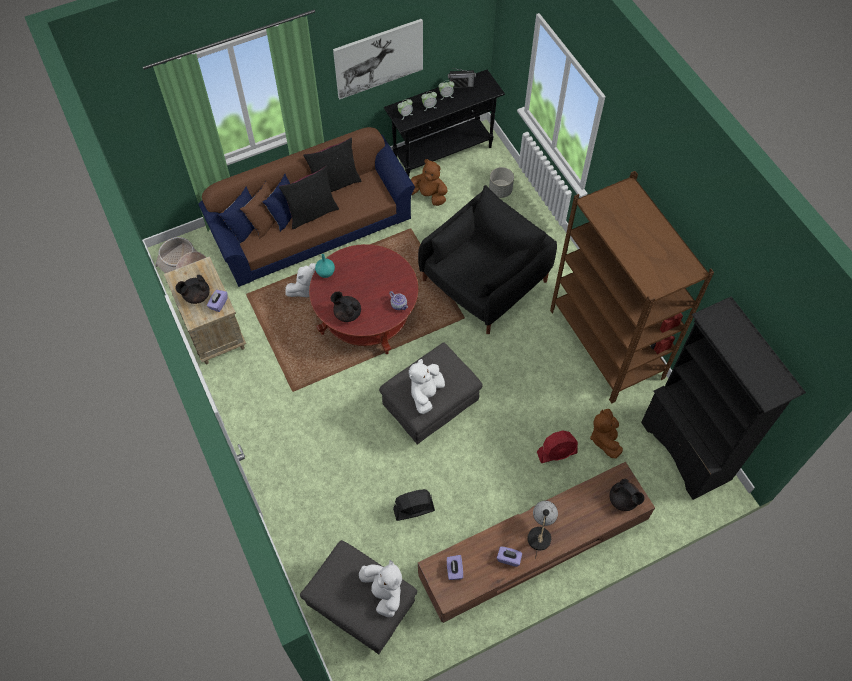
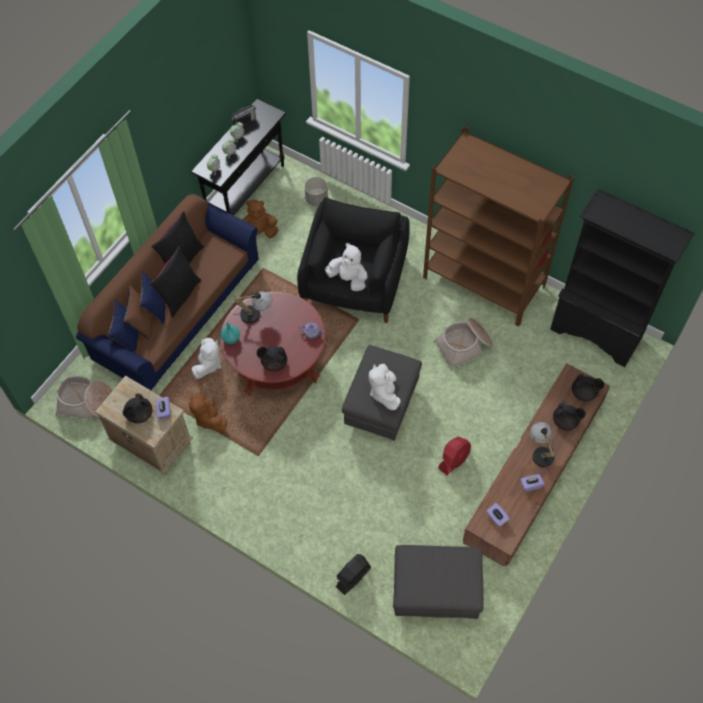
camera: 30 degrees left, 0 degrees up
picture [333,19,423,99] -> none
white plush toy [359,560,402,617] -> white plush toy moved to [325,243,368,291]
black fan [393,489,435,521] -> black fan moved to [336,554,371,595]
red fan [537,430,578,463] -> red fan moved to [438,437,471,476]
brown plush toy [590,409,623,458] -> brown plush toy moved to [189,393,227,432]
none -> table lamp [233,292,272,323]
none -> basket [433,318,493,370]
none -> black teapot [553,402,586,430]

